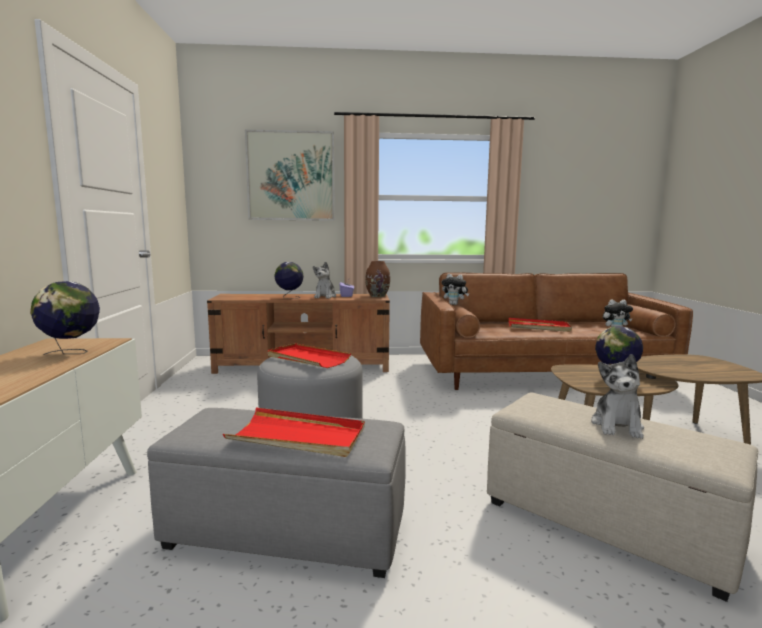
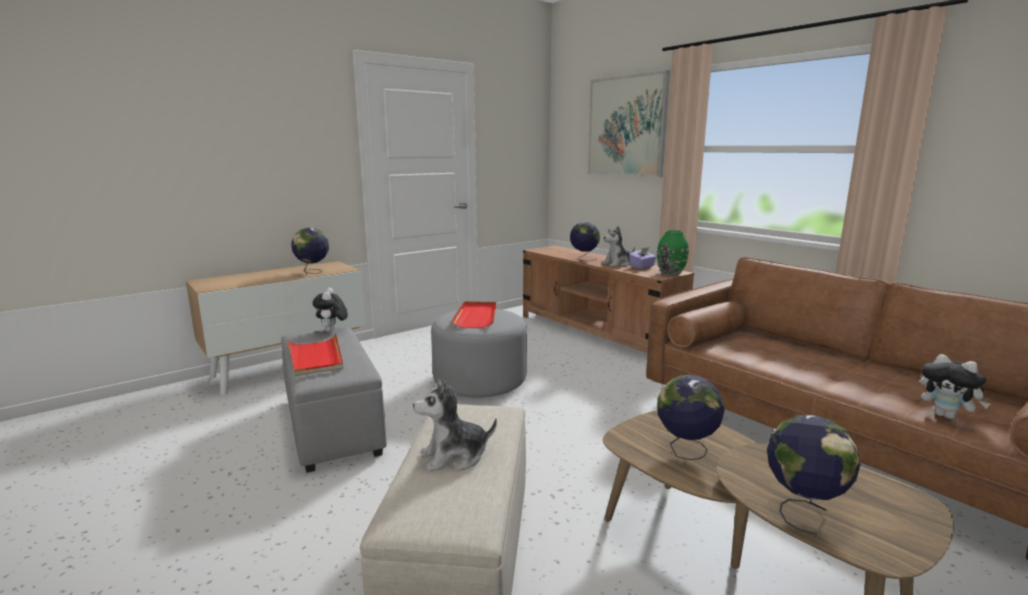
camera: 55 degrees right, 5 degrees up
brown vase [365,261,390,297] -> green vase [657,230,689,275]
plush toy [442,274,469,305] -> plush toy moved to [313,288,348,332]
red tray [509,318,572,332] -> none
none -> globe [767,415,860,535]

